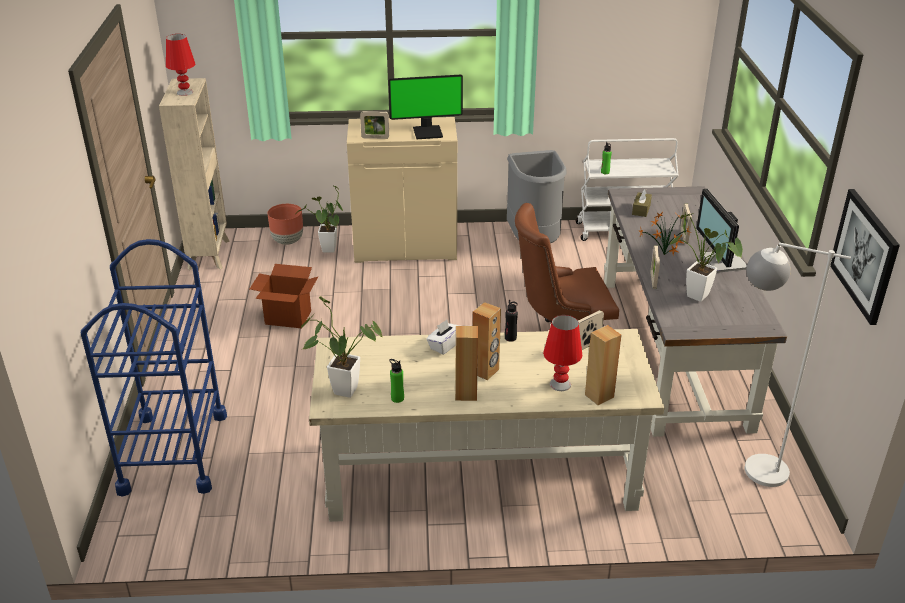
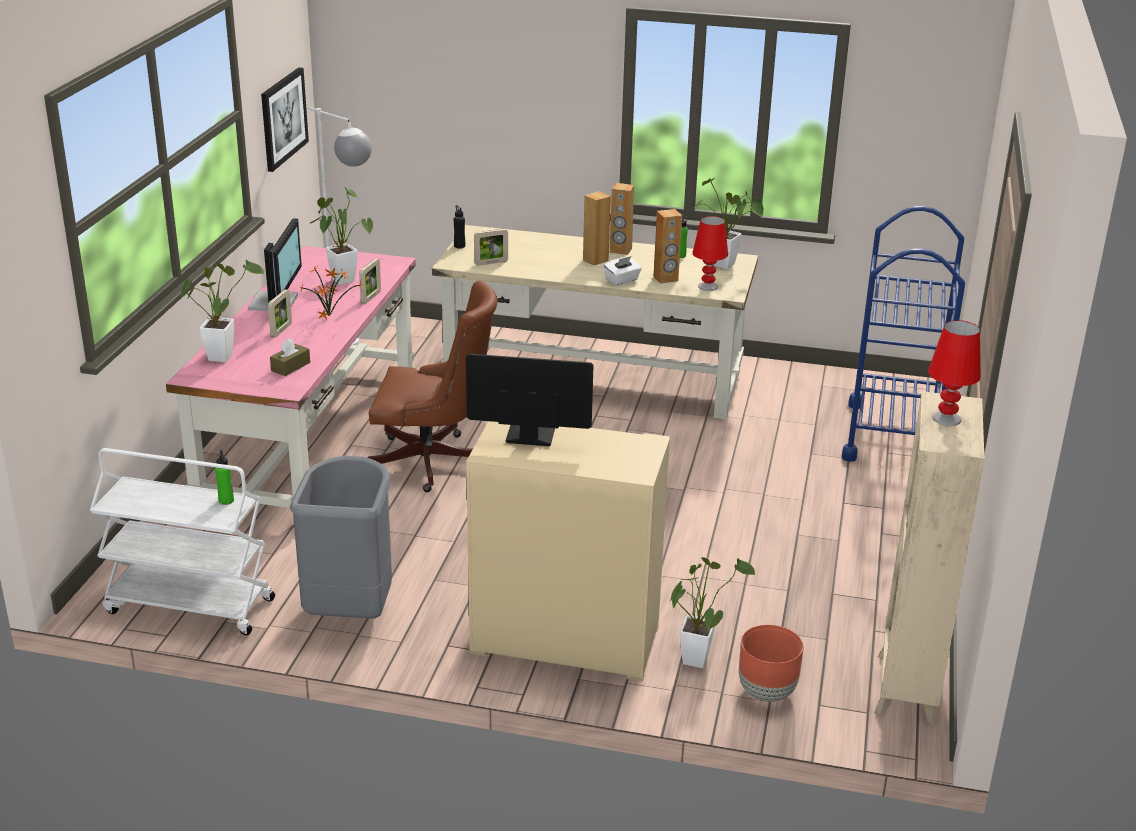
camera: 165 degrees left, 5 degrees down
cardboard box [250,264,318,328] -> none
picture frame [360,111,389,139] -> none
black bottle [505,300,518,342] -> black bottle moved to [454,205,465,248]
red table lamp [543,315,582,391] -> red table lamp moved to [692,216,728,291]
brown speaker [585,325,621,405] -> brown speaker moved to [654,209,682,284]
grey desk [604,186,787,437] -> pink desk [166,246,416,508]
none -> potted plant [181,260,264,362]

